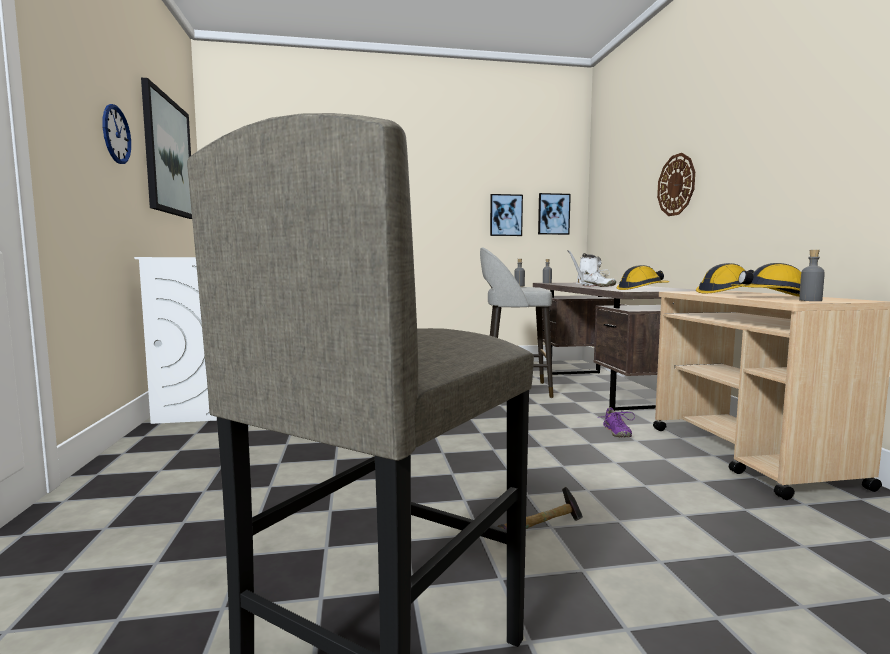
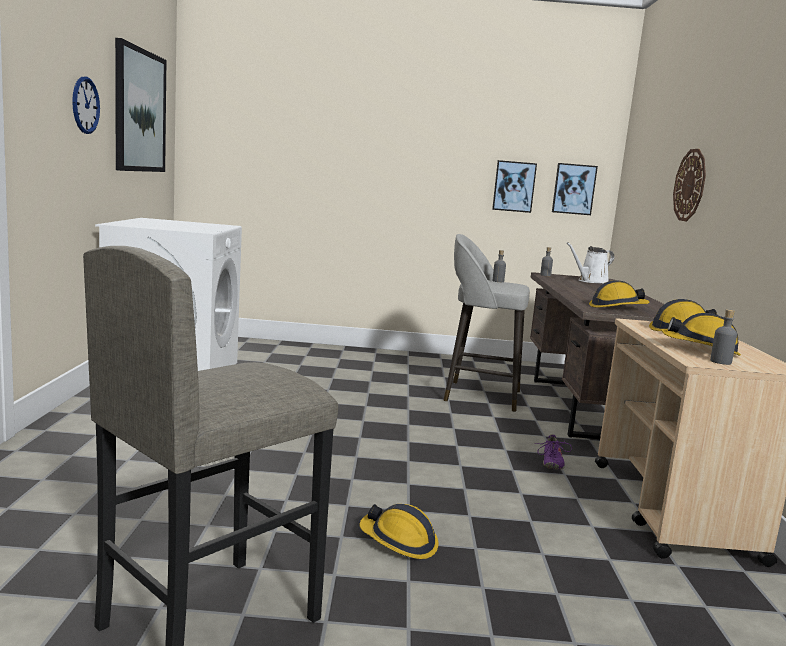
camera: 10 degrees right, 5 degrees up
hammer [497,487,583,529] -> hard hat [360,504,438,559]
white shoe [582,269,616,287] -> none

